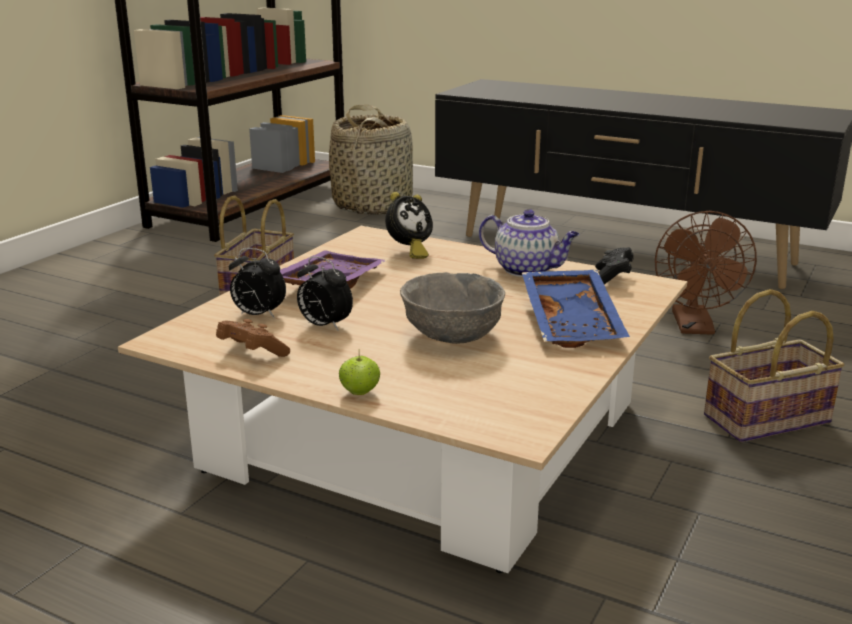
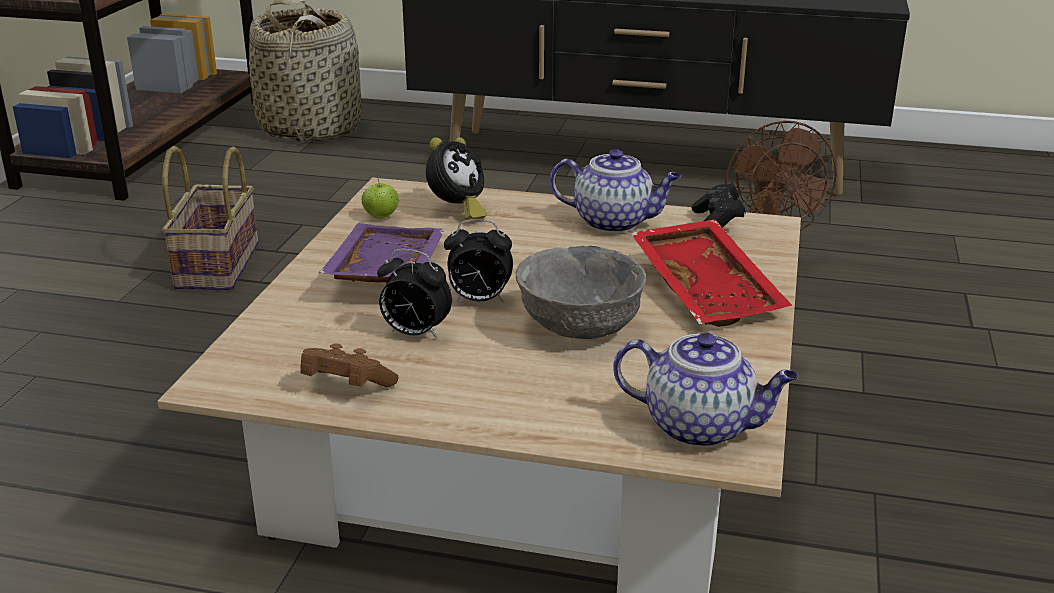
camera: 15 degrees left, 5 degrees up
alarm clock [229,248,286,318] -> alarm clock moved to [444,219,513,302]
apple [339,349,380,395] -> apple moved to [361,179,399,219]
blue tray [522,270,630,348] -> red tray [631,219,793,327]
basket [704,289,844,442] -> none
none -> teapot [613,333,798,448]

